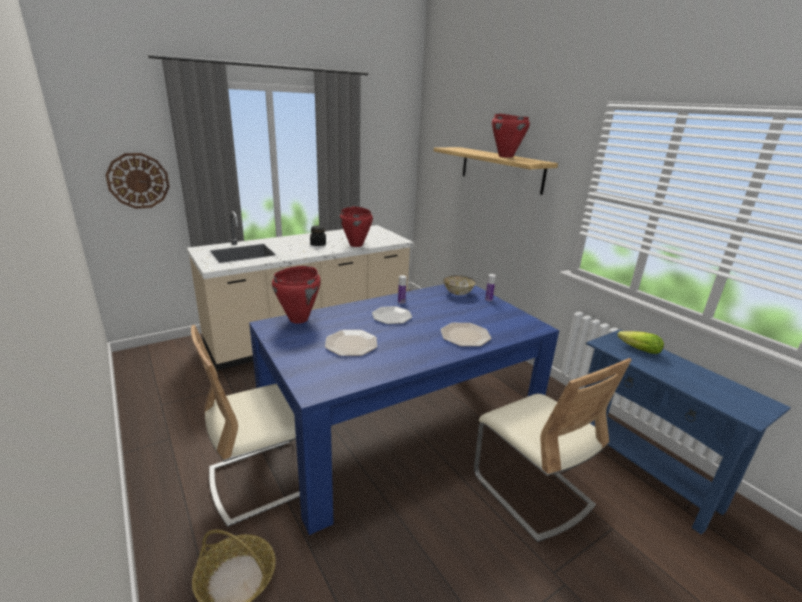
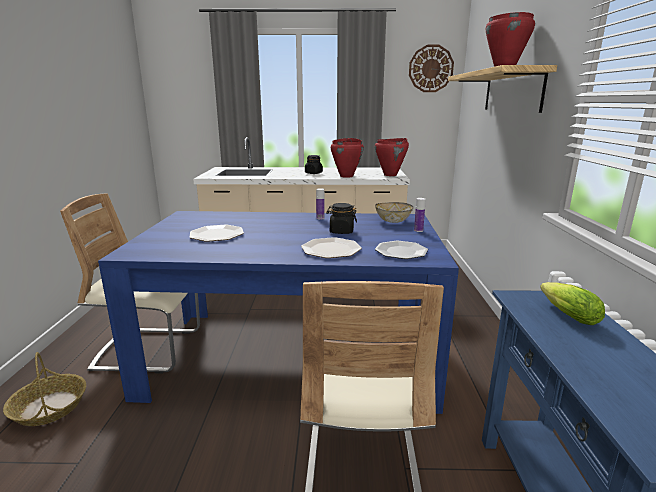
camera: 35 degrees right, 5 degrees down
wall clock [106,153,170,209] -> wall clock moved to [409,45,454,92]
red cooking pot [272,266,321,323] -> red cooking pot moved to [375,138,409,176]
plate [372,306,412,324] -> plate moved to [375,241,428,259]
none -> black jar [326,203,357,234]

